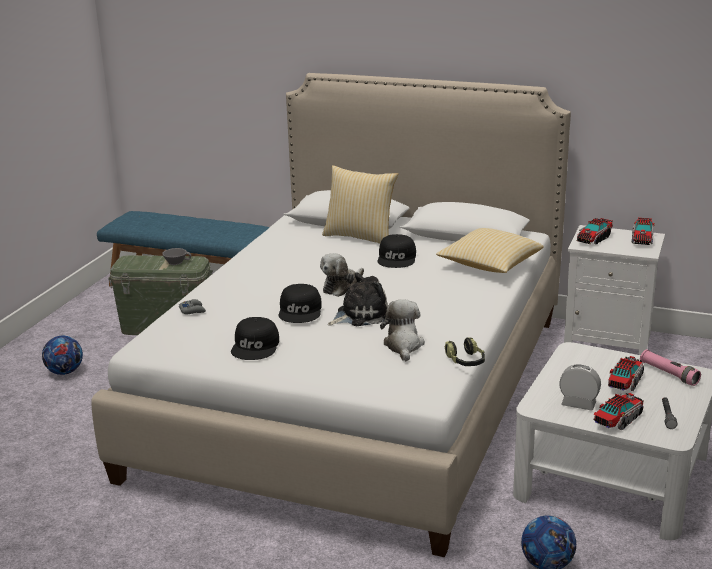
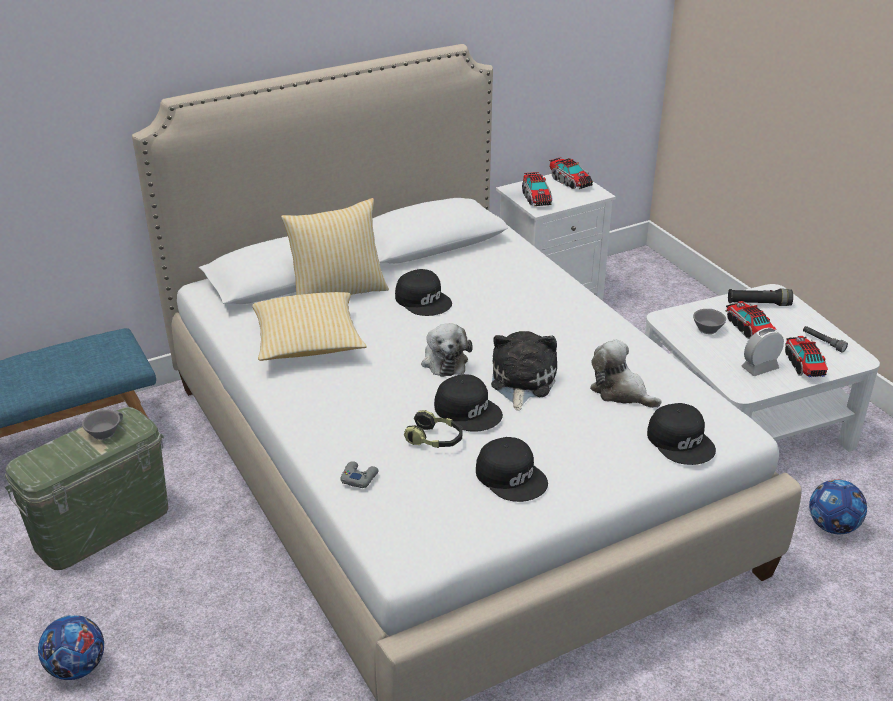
camera: 50 degrees left, 10 degrees up
pillow [436,228,544,273] -> pillow moved to [252,292,367,361]
headphones [445,337,485,366] -> headphones moved to [404,410,463,448]
pink flashlight [640,349,701,386] -> black flashlight [728,289,793,306]
none -> black cap [647,403,716,465]
none -> grey cup [693,309,726,334]

